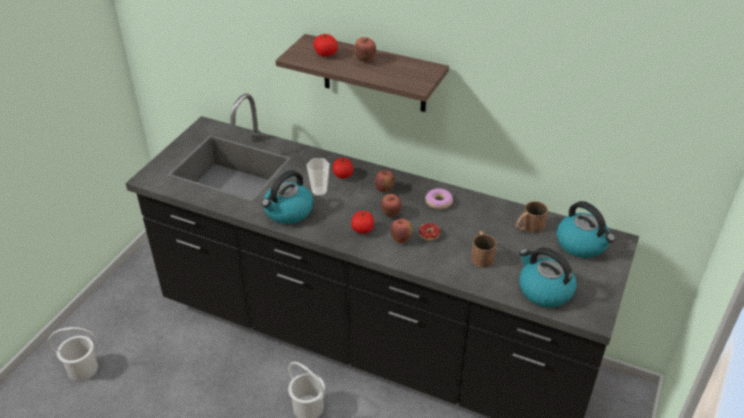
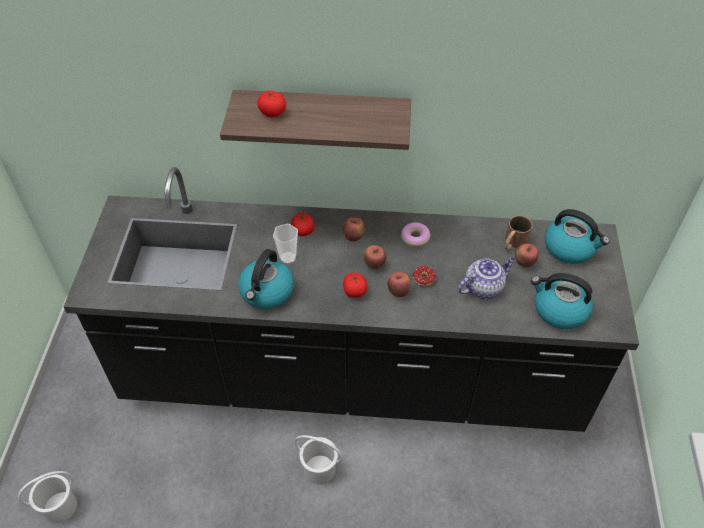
camera: 20 degrees left, 10 degrees up
apple [354,37,376,62] -> apple moved to [515,243,539,267]
brown mug [471,231,497,268] -> teapot [458,257,516,299]

